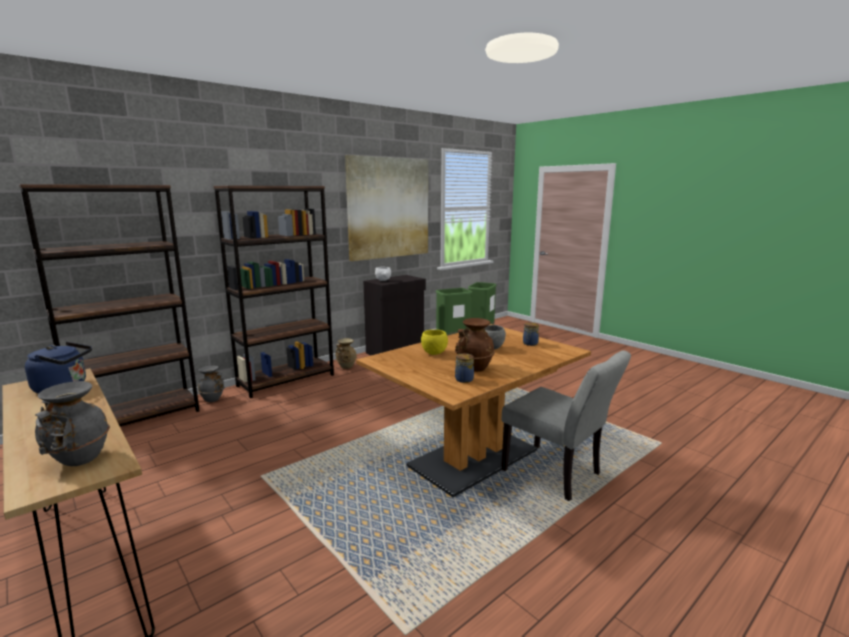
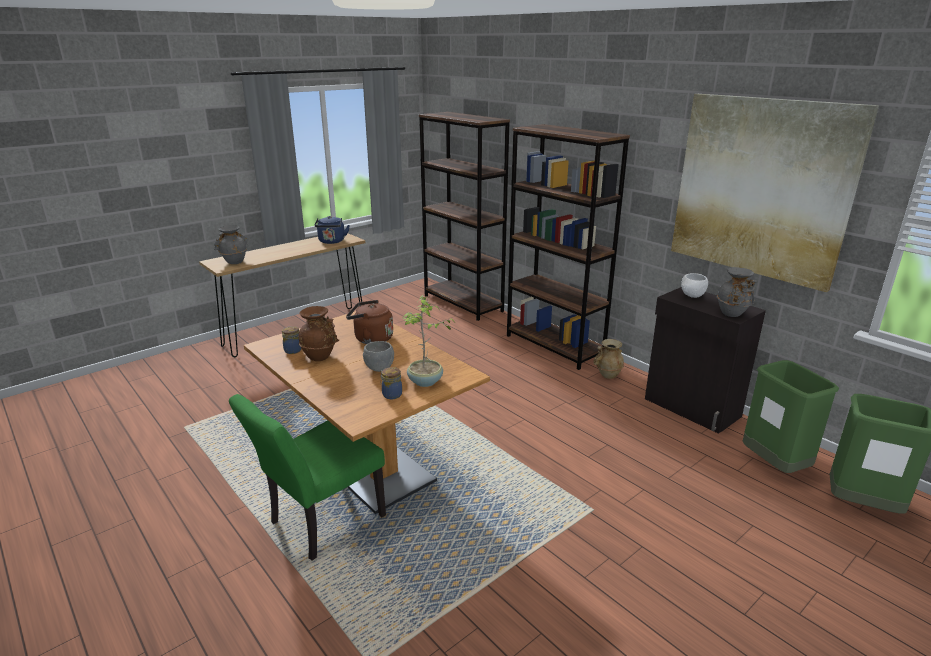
camera: 90 degrees right, 10 degrees up
grey vase [198,365,226,402] -> grey vase moved to [717,267,757,317]
yellow bowl [421,330,448,355] -> brown kettle [346,300,393,344]
grey chair [501,350,631,501] -> green chair [229,394,386,560]
none -> potted plant [403,295,455,387]

